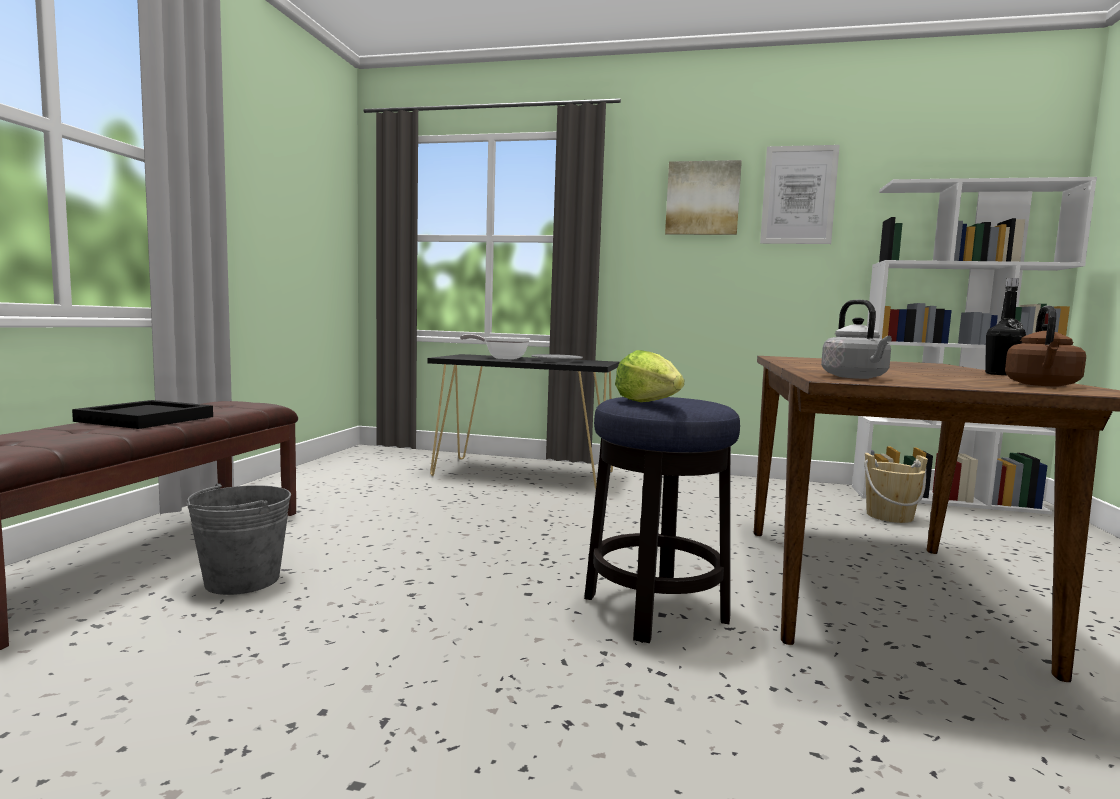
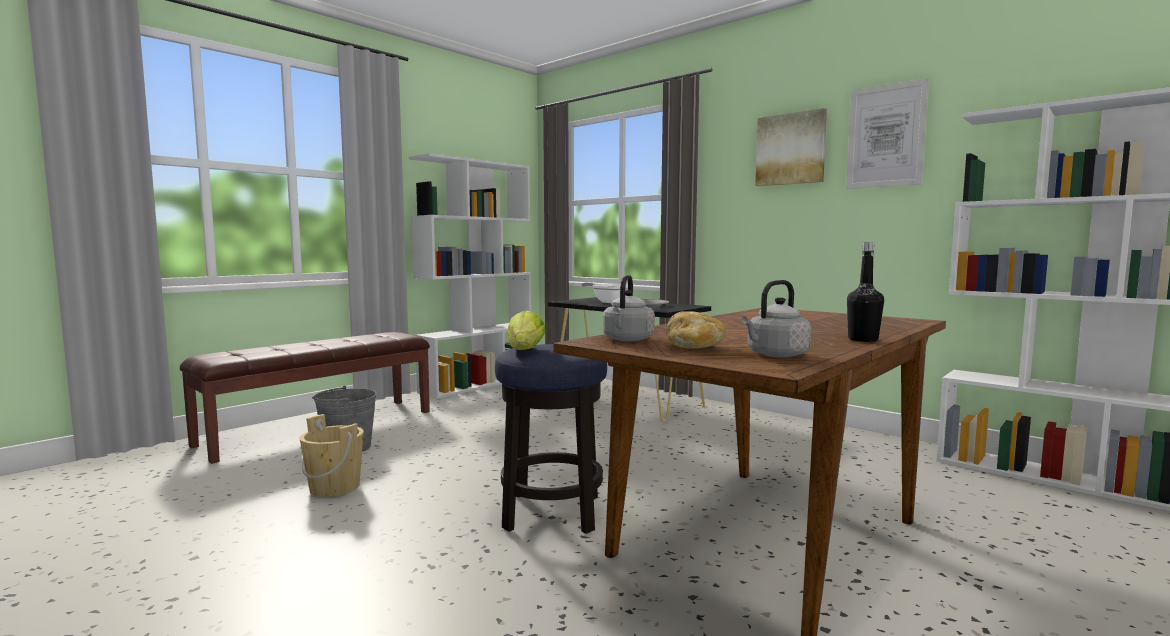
camera: 30 degrees right, 0 degrees up
black tray [72,400,213,429] -> none
beige bucket [864,453,928,523] -> beige bucket moved to [300,414,364,497]
brown kettle [1005,306,1086,387] -> grey kettle [742,280,812,358]
none -> white bookcase [409,153,531,399]
none -> bread [666,311,726,349]

